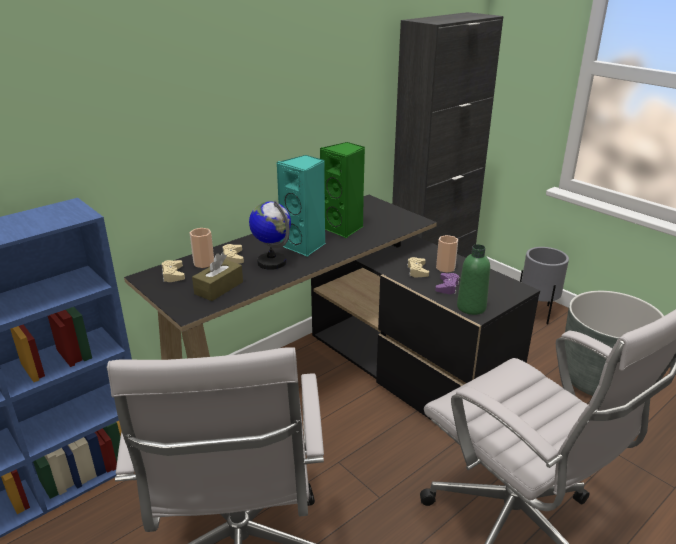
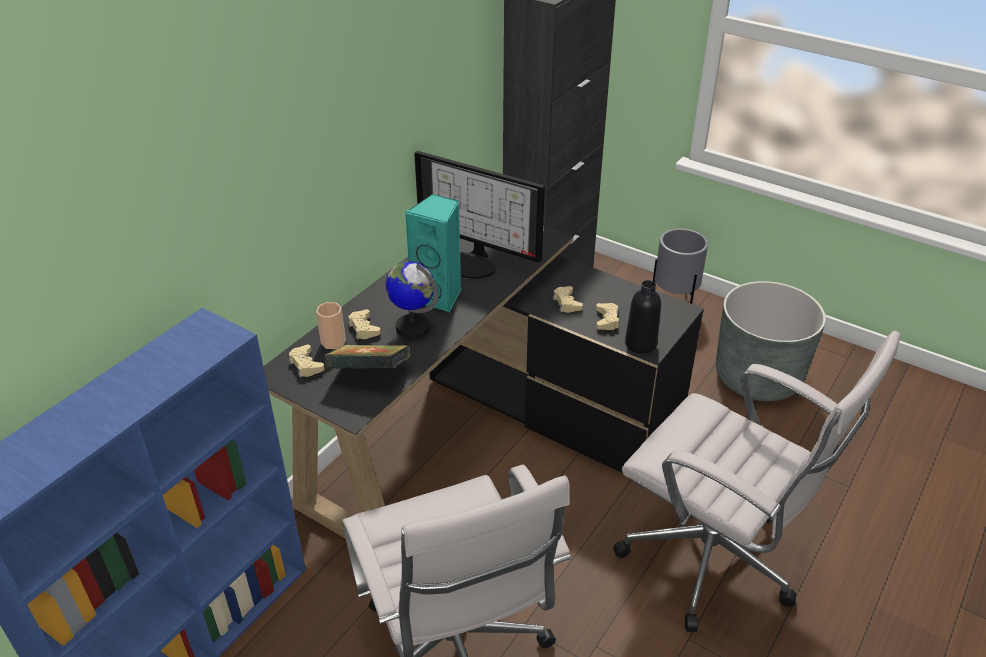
camera: 15 degrees left, 10 degrees up
brown tissue box [192,253,243,301] -> book [325,345,411,369]
green speaker [320,142,365,238] -> monitor [414,151,545,279]
purple game controller [435,273,460,294] -> beige game controller [596,303,619,330]
cup [436,235,458,273] -> none
green bottle [457,244,490,315] -> black bottle [625,280,661,354]

